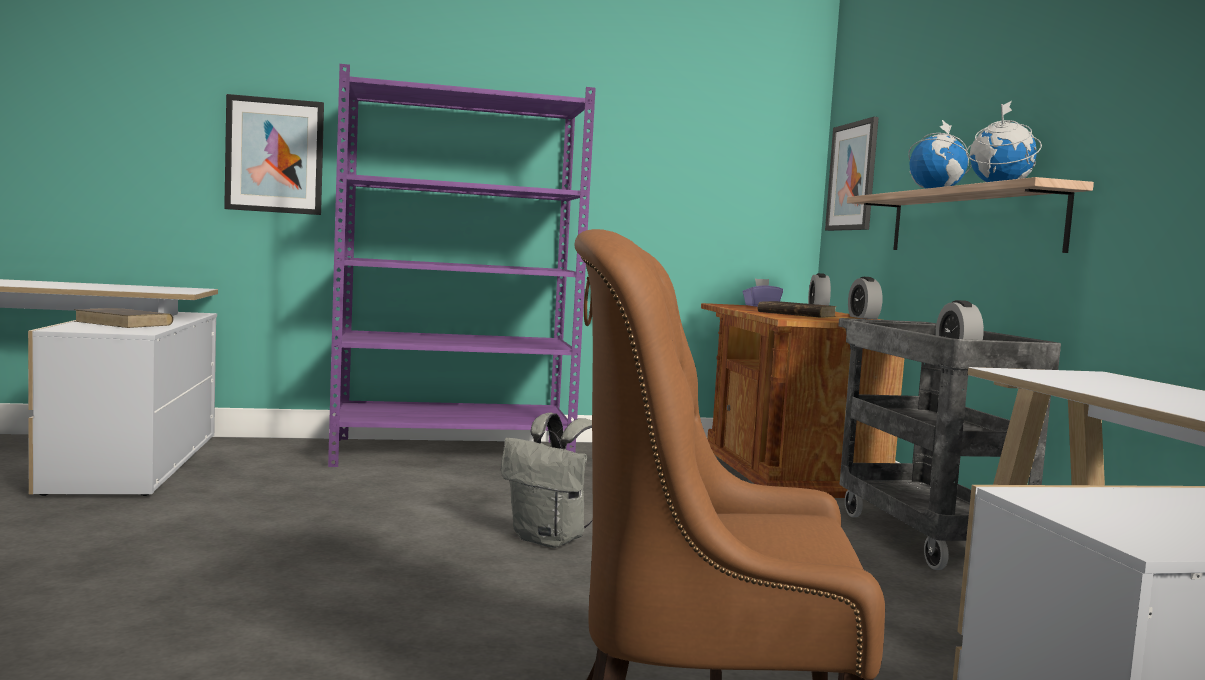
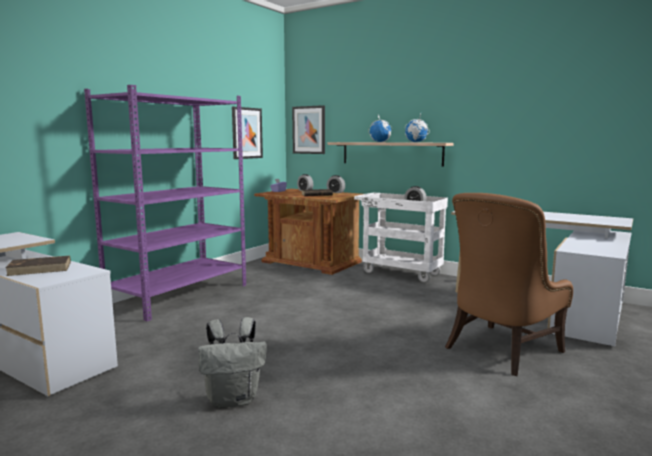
camera: 45 degrees left, 5 degrees up
picture [224,94,324,215] -> picture moved to [232,107,263,159]
grey backpack [501,413,593,548] -> grey backpack moved to [198,317,267,408]
black cart [838,318,1061,570] -> white cart [354,193,448,283]

